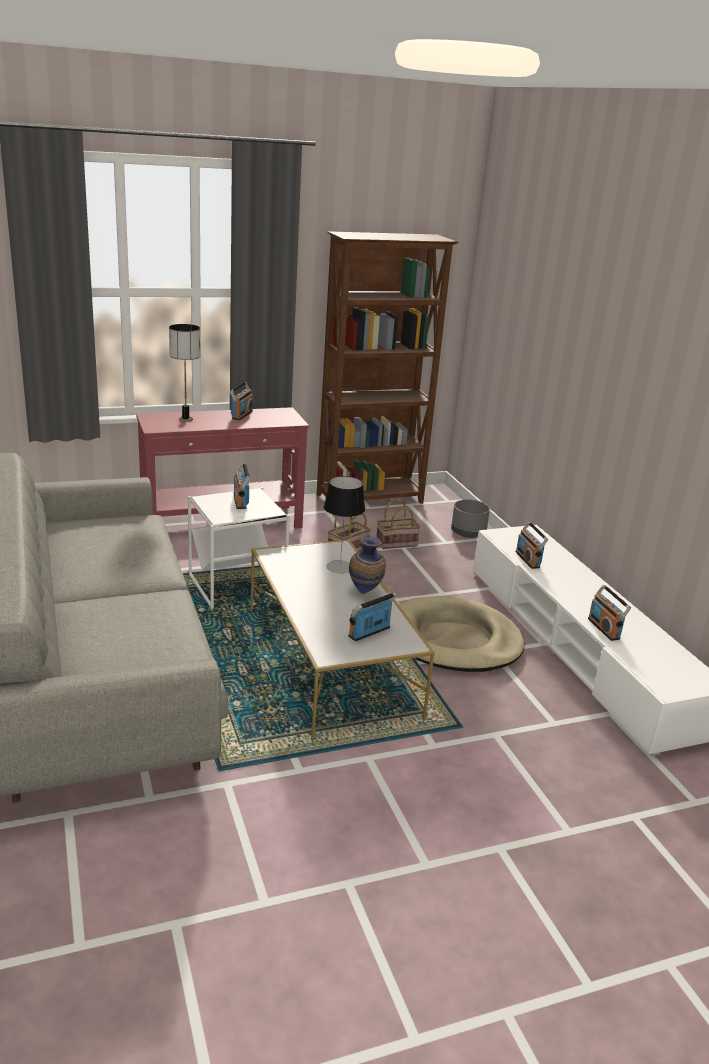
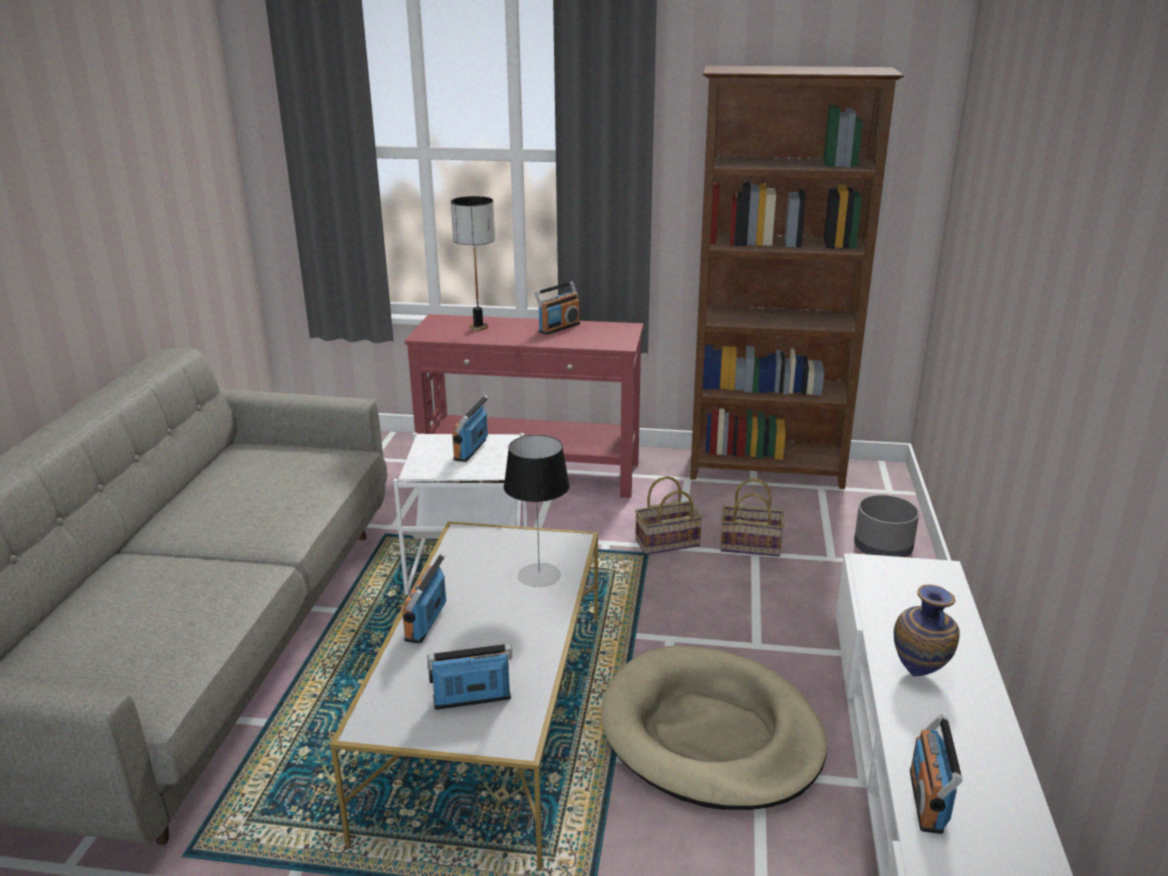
camera: 30 degrees right, 0 degrees up
vase [349,537,386,594] -> vase moved to [894,585,960,676]
radio [516,521,548,569] -> radio moved to [402,553,446,643]

